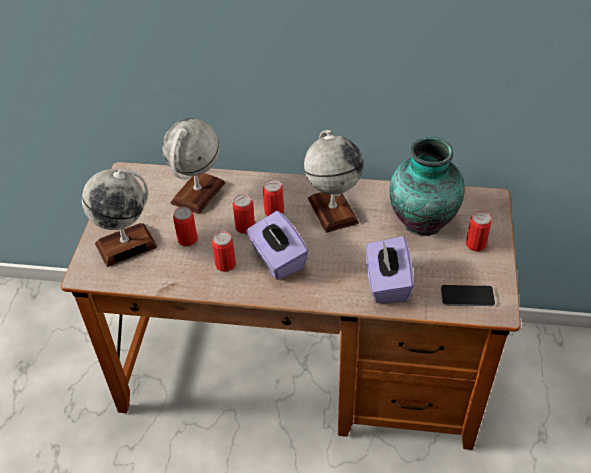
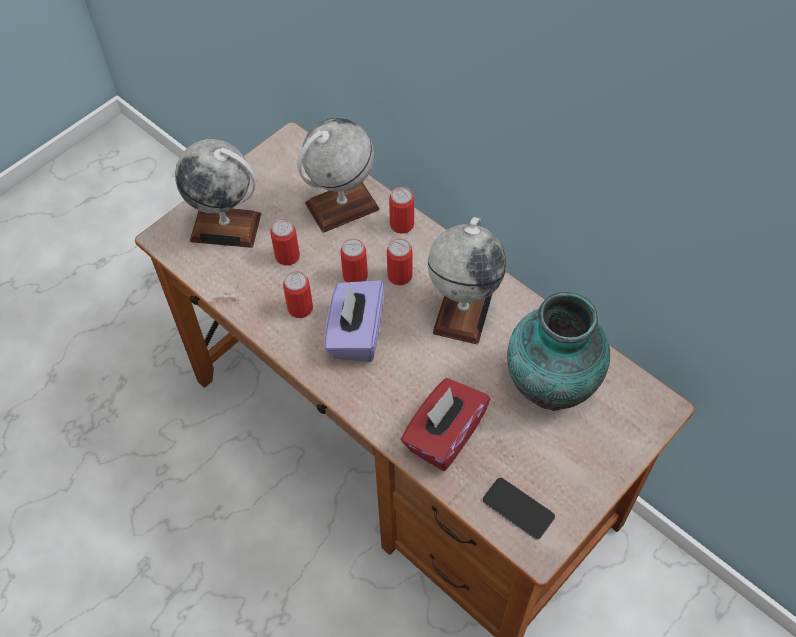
camera: 35 degrees right, 10 degrees up
purple tissue box [366,236,414,303] -> red tissue box [401,378,490,471]
can [466,211,492,251] -> can moved to [389,187,414,234]

